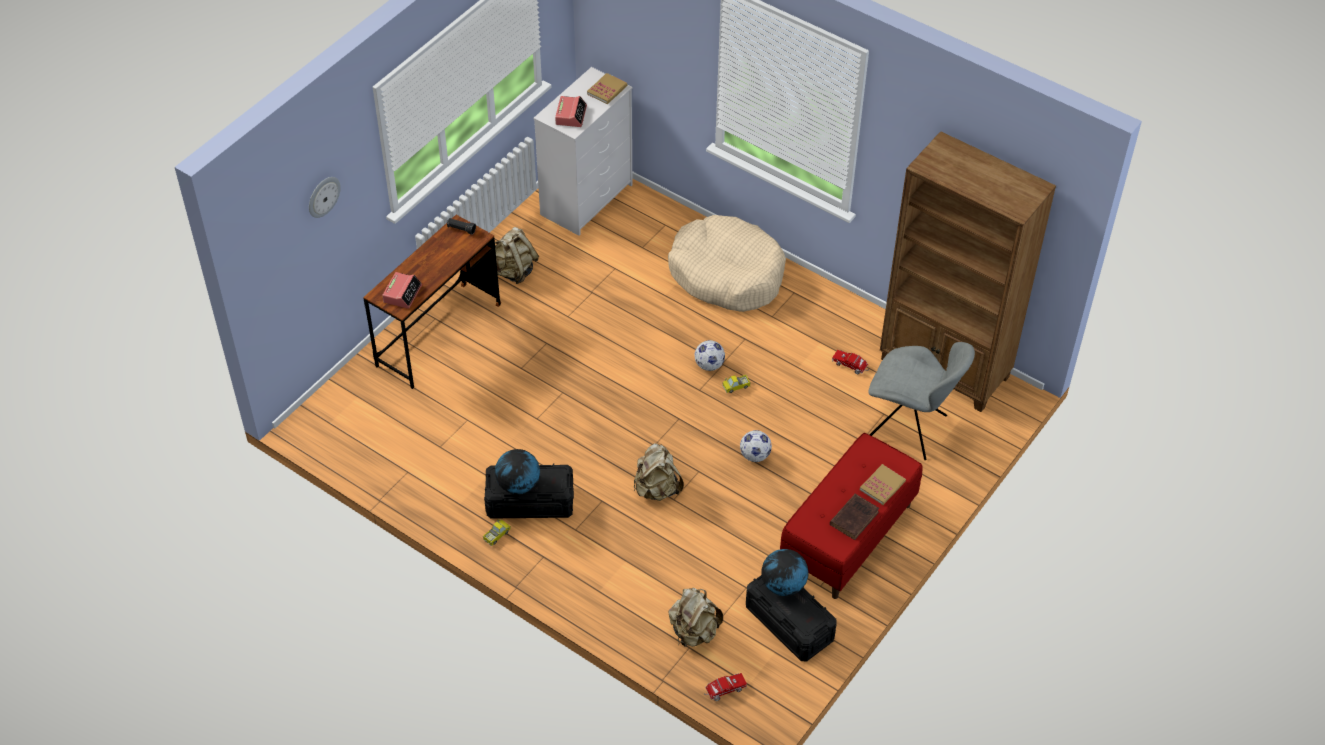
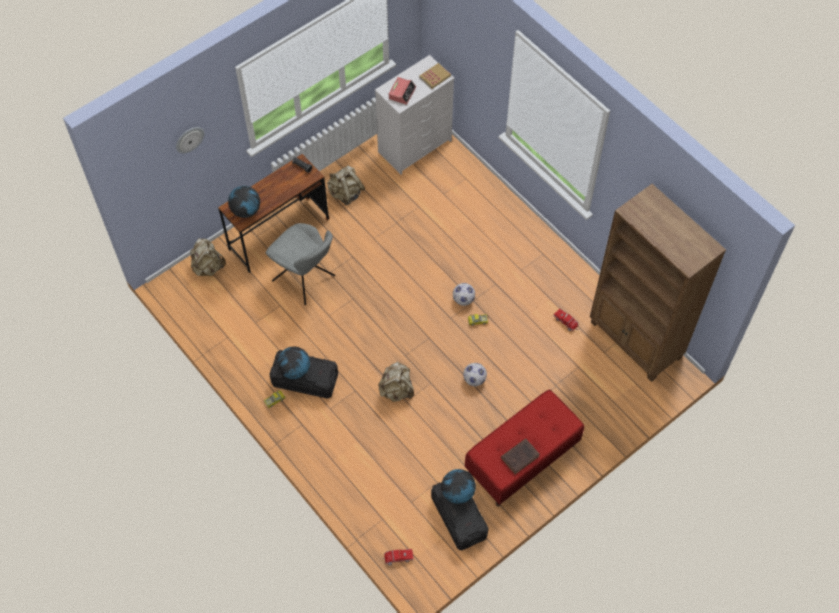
camera: 15 degrees right, 10 degrees up
alarm clock [382,272,422,309] -> globe [228,186,260,218]
beige dog bed [668,215,786,312] -> none
beige backpack [668,588,723,647] -> beige backpack moved to [190,238,226,276]
book [860,464,906,505] -> none
grey chair [868,342,975,460] -> grey chair moved to [266,223,335,305]

